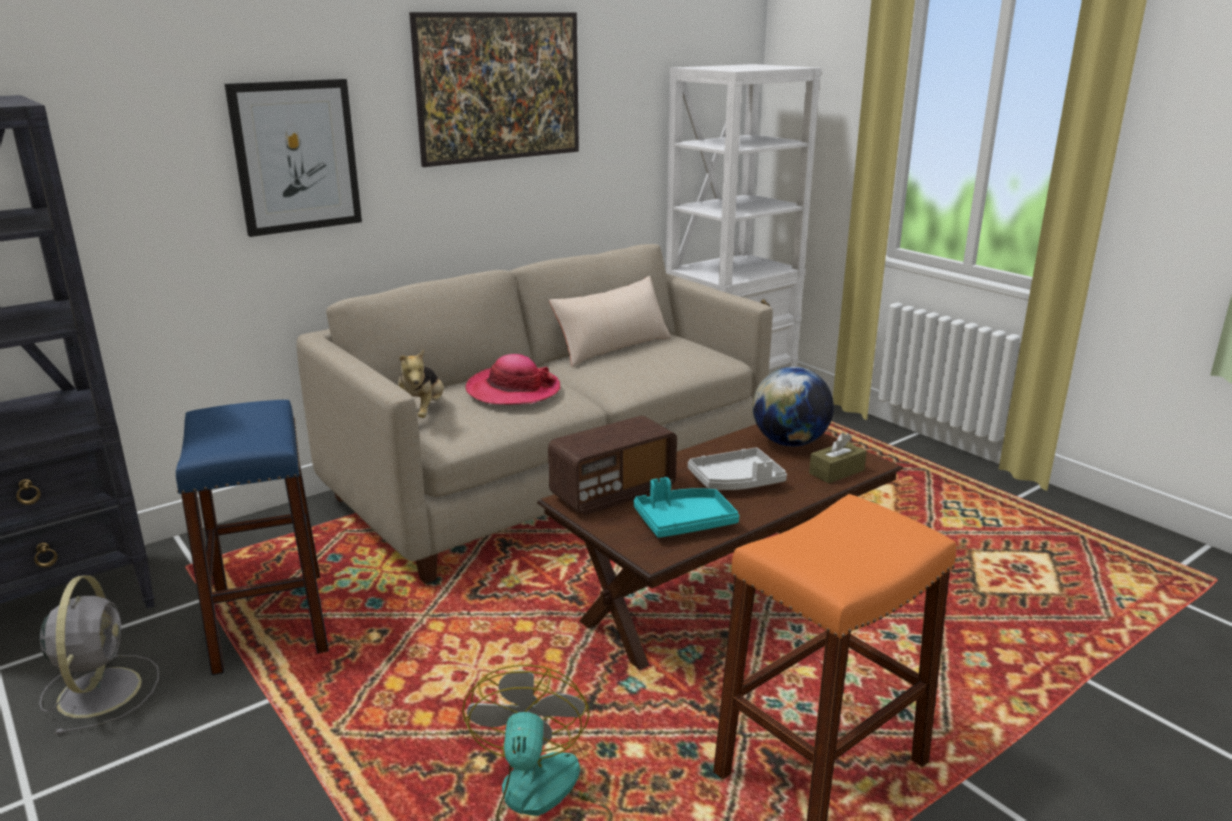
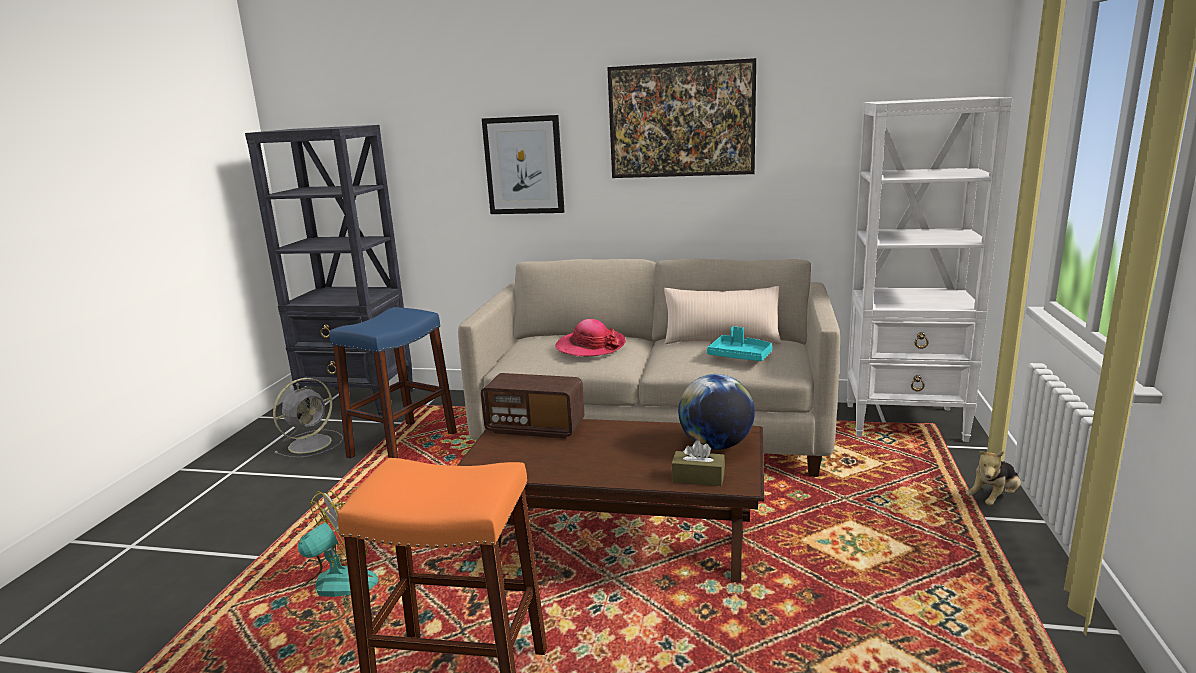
camera: 50 degrees right, 5 degrees down
plush toy [398,349,444,418] -> plush toy moved to [966,451,1021,506]
turquoise tray [634,477,739,538] -> turquoise tray moved to [707,326,773,361]
grey tray [688,448,787,490] -> none

